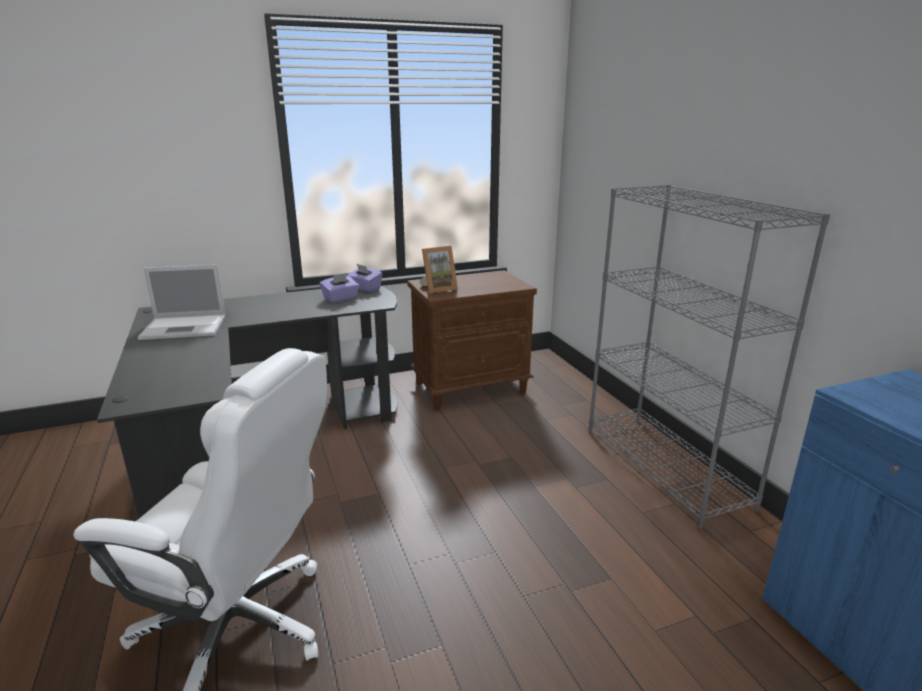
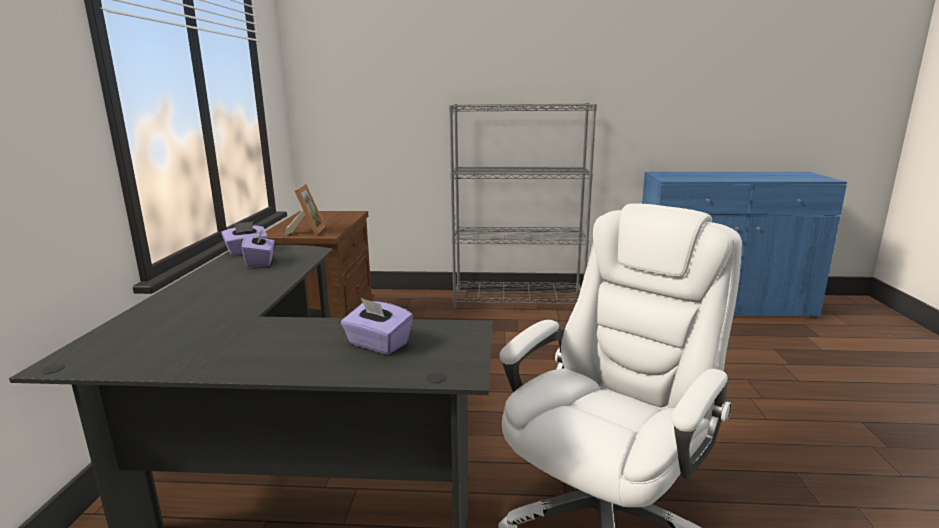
camera: 65 degrees left, 5 degrees down
laptop [137,265,225,340] -> none
none -> purple tissue box [341,298,413,355]

